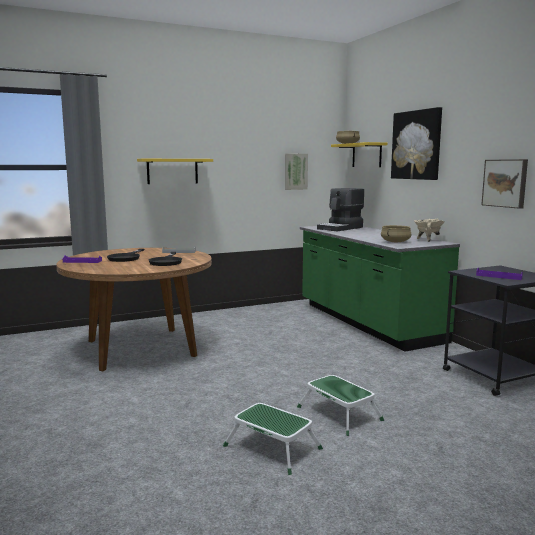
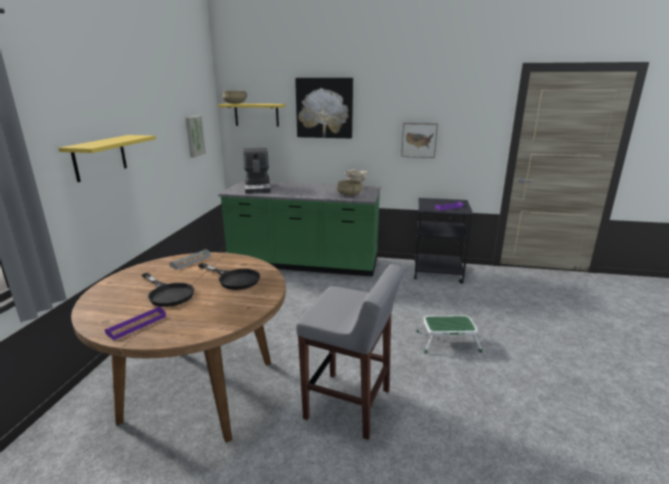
camera: 55 degrees left, 10 degrees up
green step ladder [223,403,323,475] -> none
none -> grey stool [296,264,404,440]

